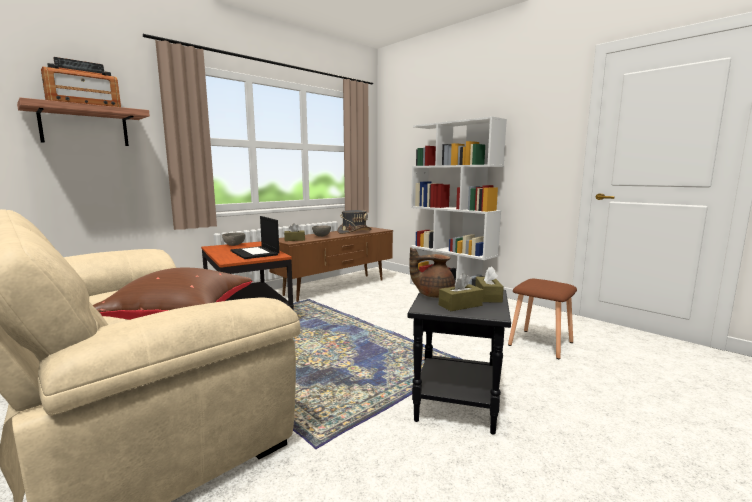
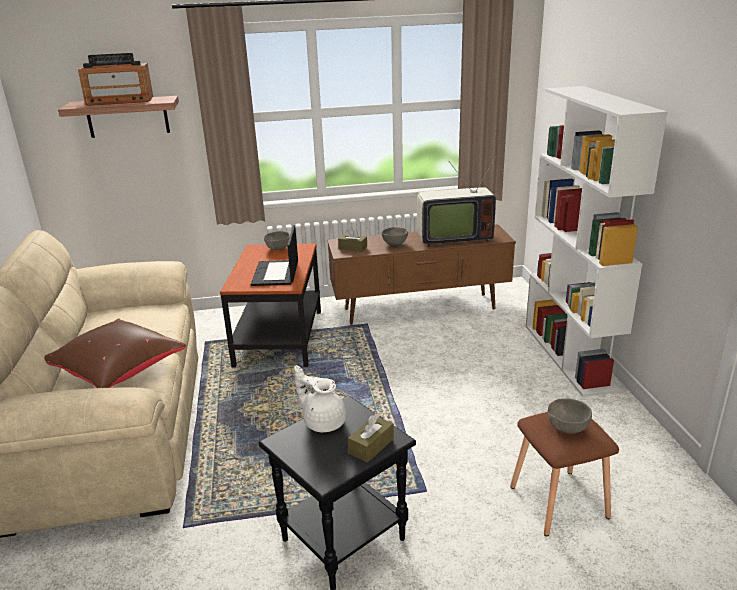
camera: 35 degrees right, 15 degrees up
grey hat [337,210,371,234] -> television [417,155,497,247]
brown teapot [410,247,455,298] -> white teapot [294,365,346,432]
brown tissue box [439,273,483,311] -> none
none -> grey bowl [548,398,592,433]

